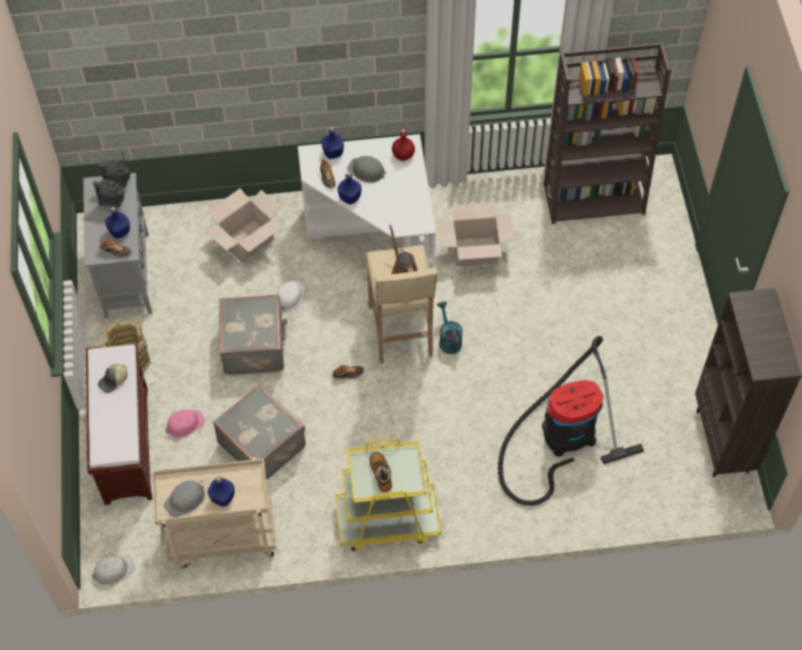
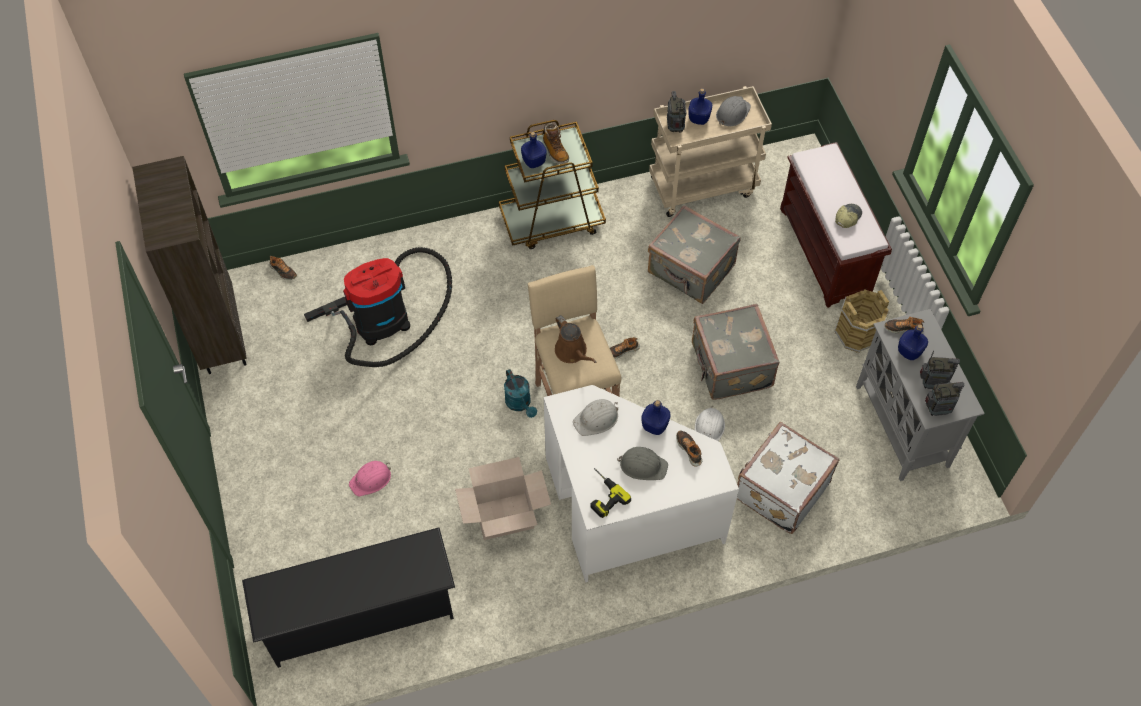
camera: 170 degrees right, 0 degrees up
white hard hat [91,556,134,586] -> white hard hat moved to [573,399,618,436]
pink hard hat [165,410,205,438] -> pink hard hat moved to [349,461,391,496]
cardboard box [206,189,282,263] -> white suitcase [737,422,839,534]
blue bottle [321,127,344,159] -> blue bottle moved to [521,132,547,168]
yellow cart [335,438,441,551] -> brown cart [499,120,606,249]
red bottle [392,129,415,161] -> power drill [590,468,631,518]
brown bookcase [544,42,671,224] -> black shoe rack [242,527,455,668]
none -> shoe [269,256,297,280]
none -> radio [667,91,686,133]

